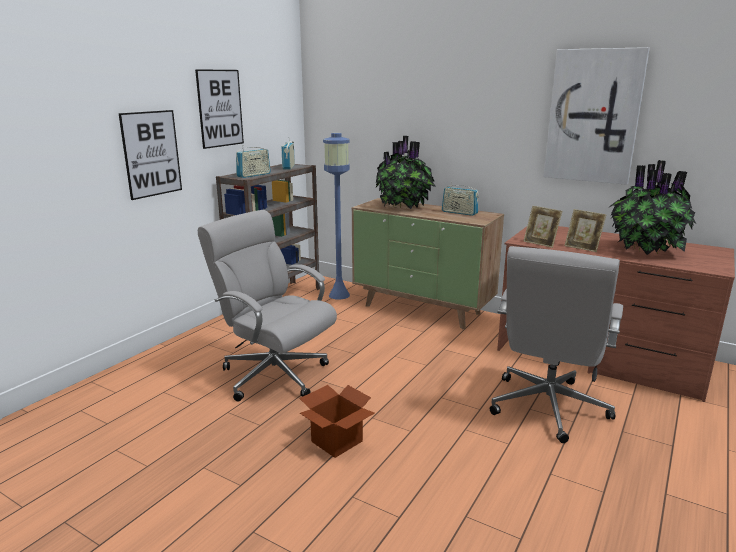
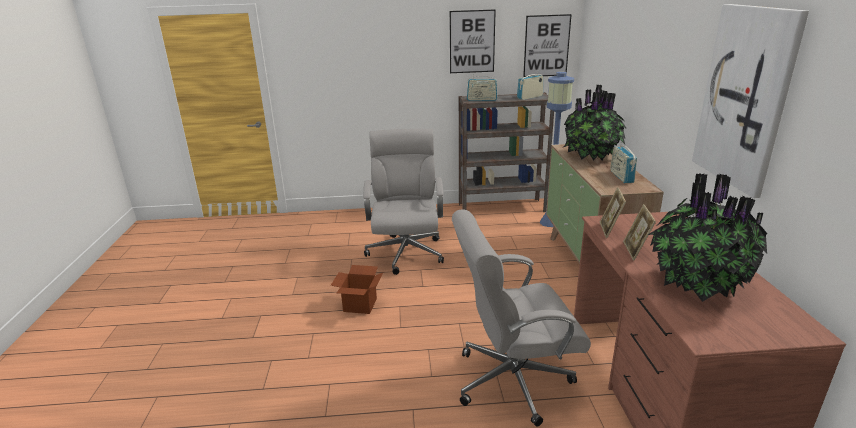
camera: 55 degrees right, 5 degrees up
picture [118,110,182,200] -> picture moved to [523,14,572,77]

